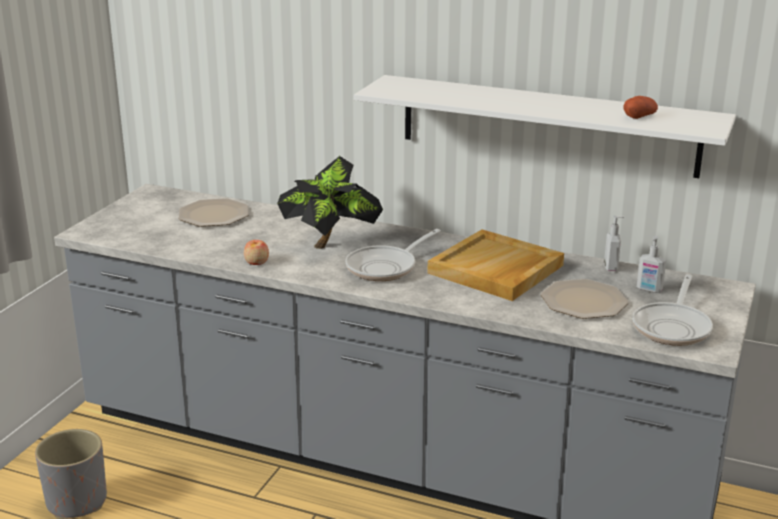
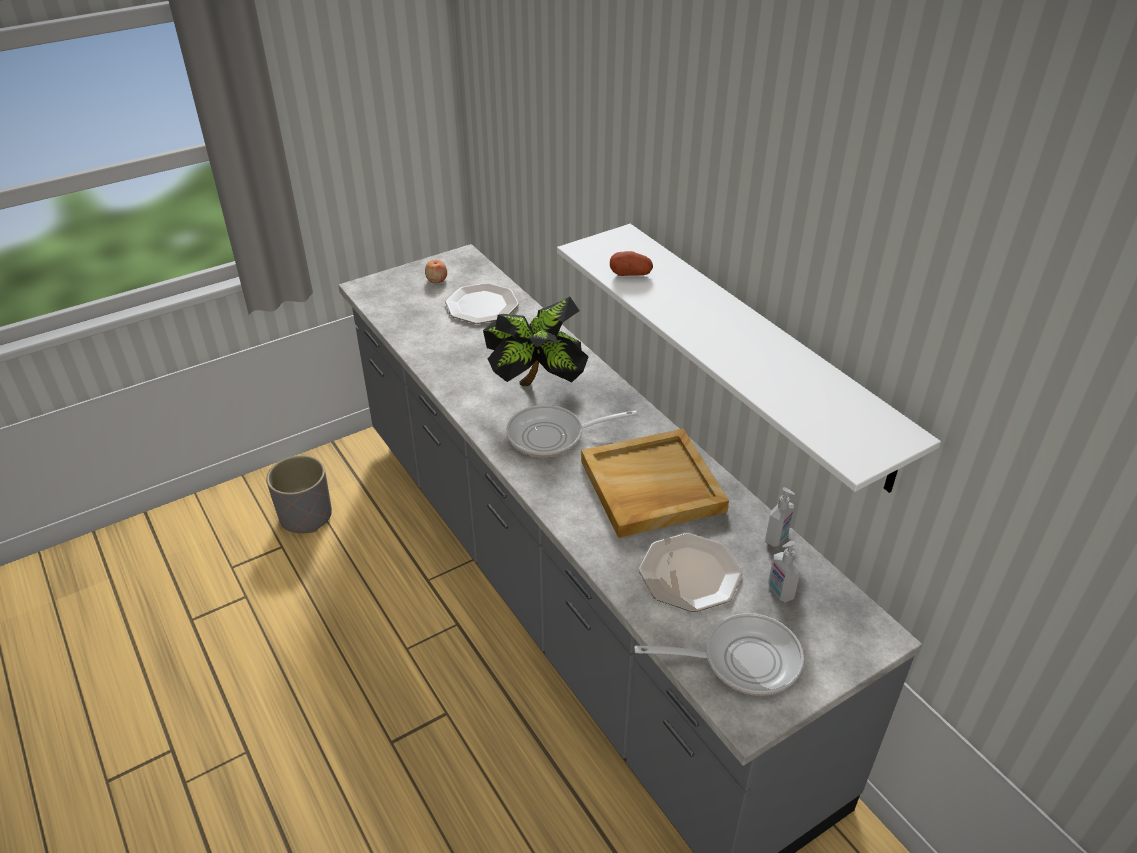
camera: 35 degrees right, 15 degrees up
apple [244,240,269,265] -> apple moved to [425,260,447,283]
potato [624,96,658,119] -> potato moved to [610,251,653,276]
frying pan [632,274,713,346] -> frying pan turned 150 degrees counterclockwise [634,613,804,696]

